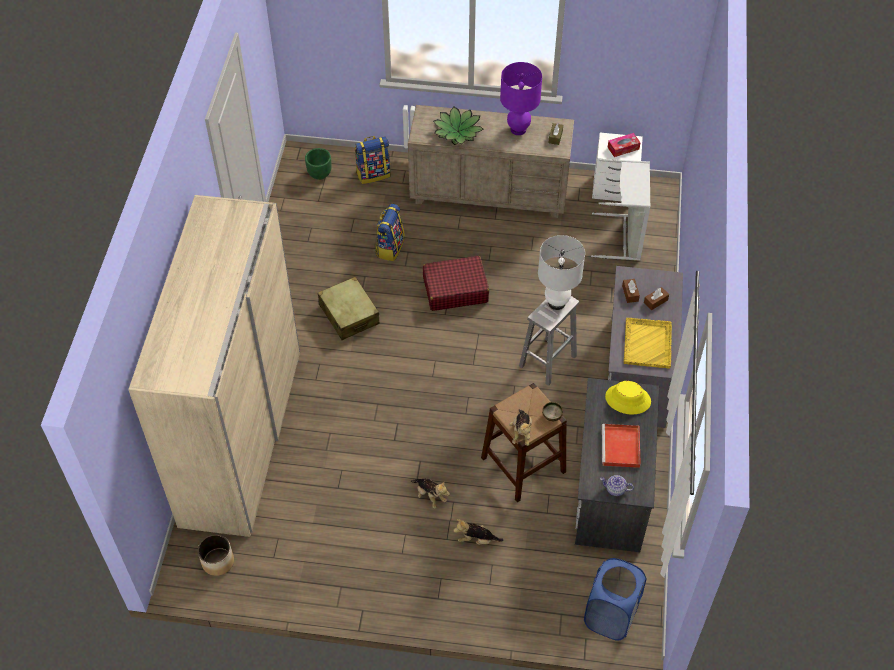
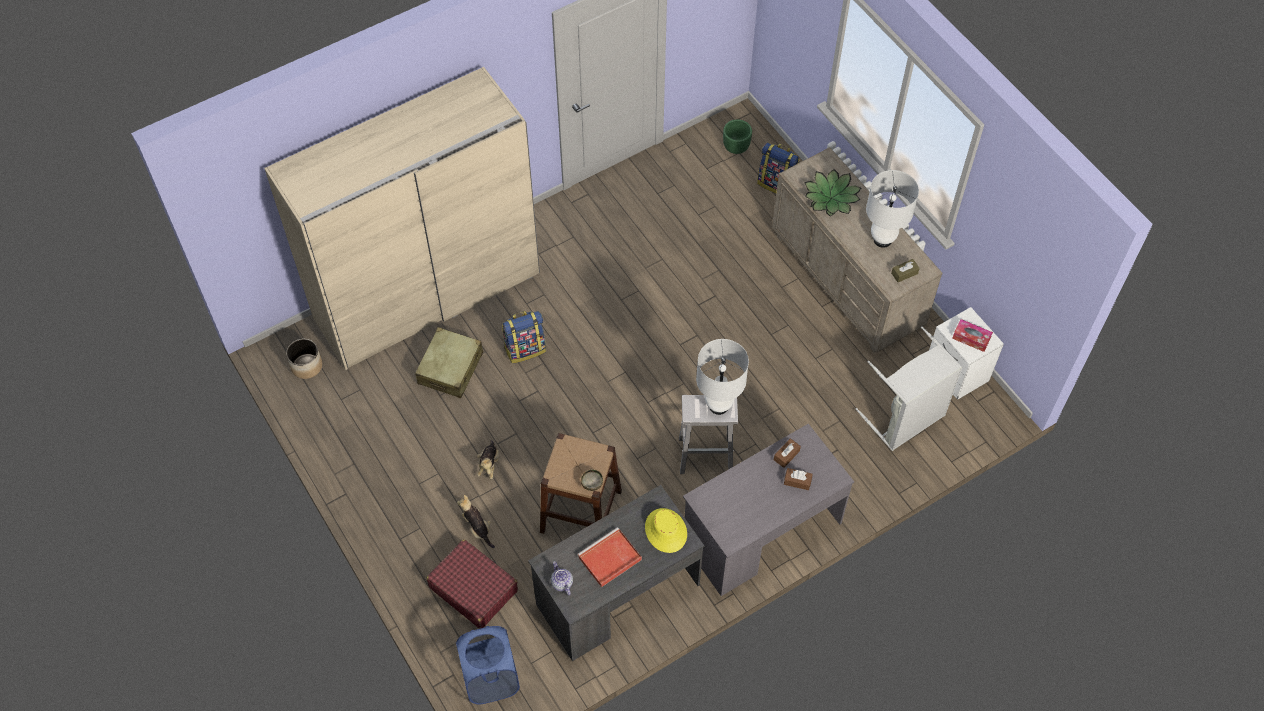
camera: 50 degrees right, 5 degrees up
beige suitcase [318,277,379,340] -> beige suitcase moved to [415,327,483,398]
backpack [375,204,405,261] -> backpack moved to [502,311,546,363]
red suitcase [423,256,489,311] -> red suitcase moved to [426,539,518,629]
purple table lamp [500,62,542,135] -> white table lamp [866,170,919,248]
plush toy [509,409,532,446] -> none
yellow tray [624,318,672,369] -> none

